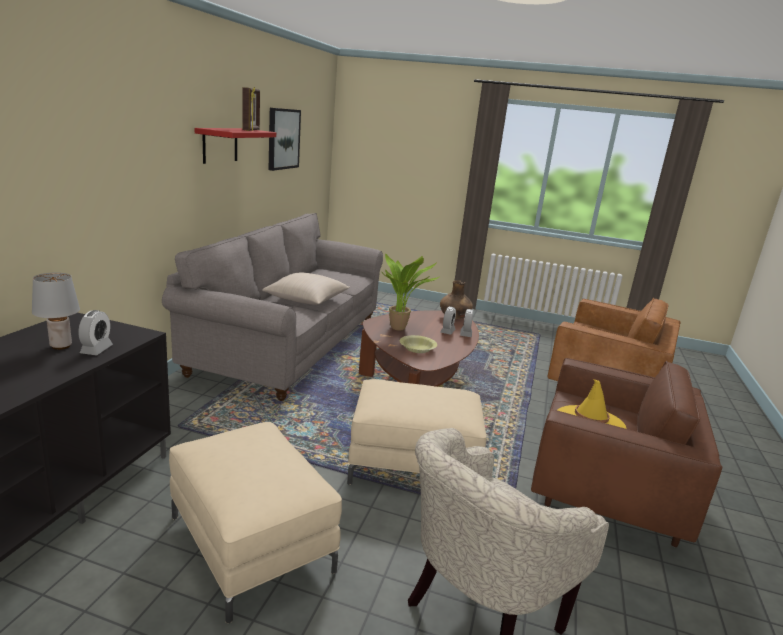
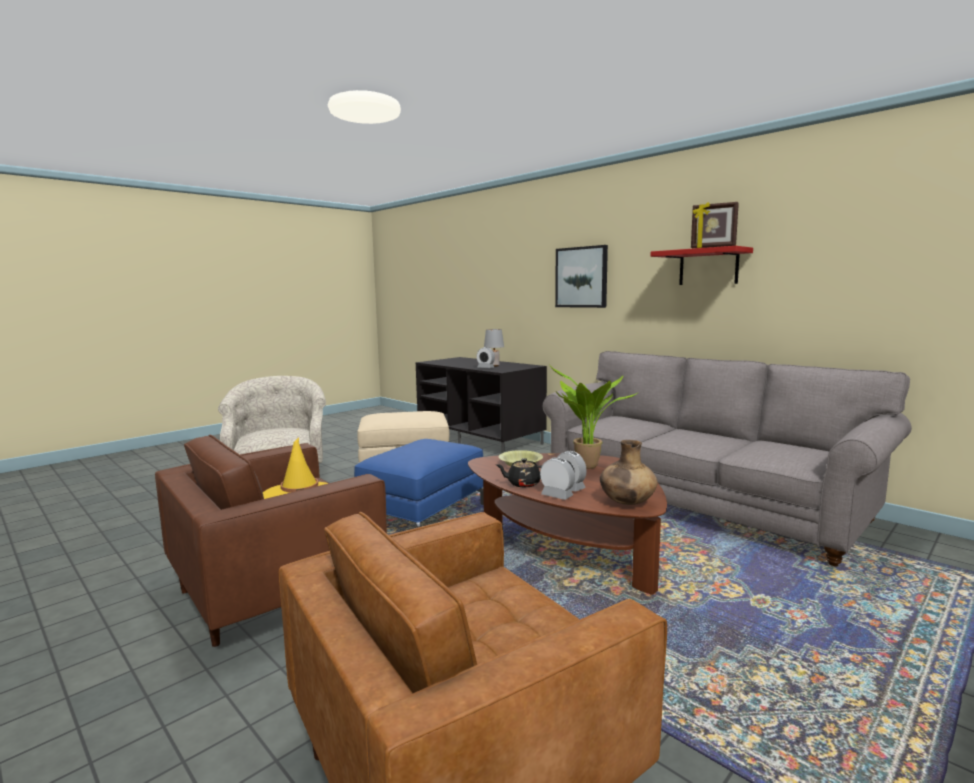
camera: 120 degrees right, 10 degrees down
beige pillow [262,273,350,305] -> none
picture [269,108,301,171] -> picture moved to [555,245,608,308]
beige ottoman [347,379,487,485] -> blue ottoman [354,439,484,528]
none -> black teapot [496,458,542,487]

